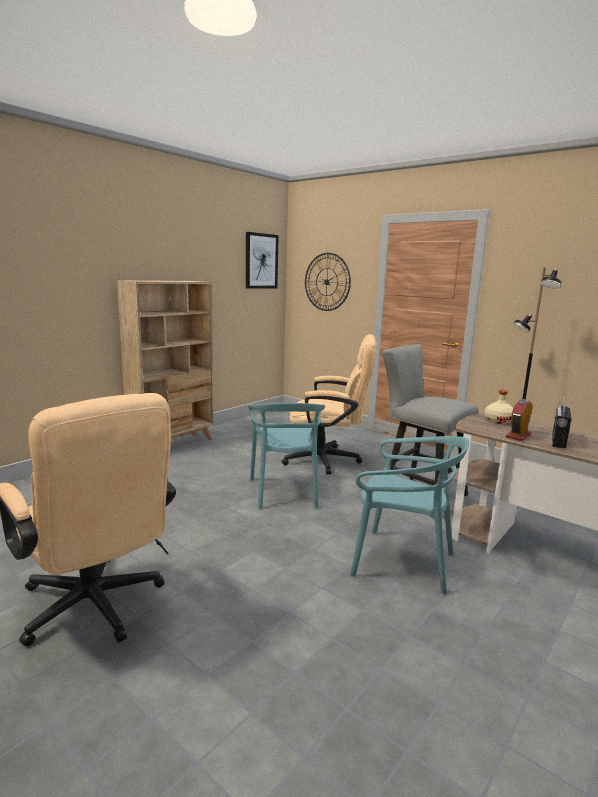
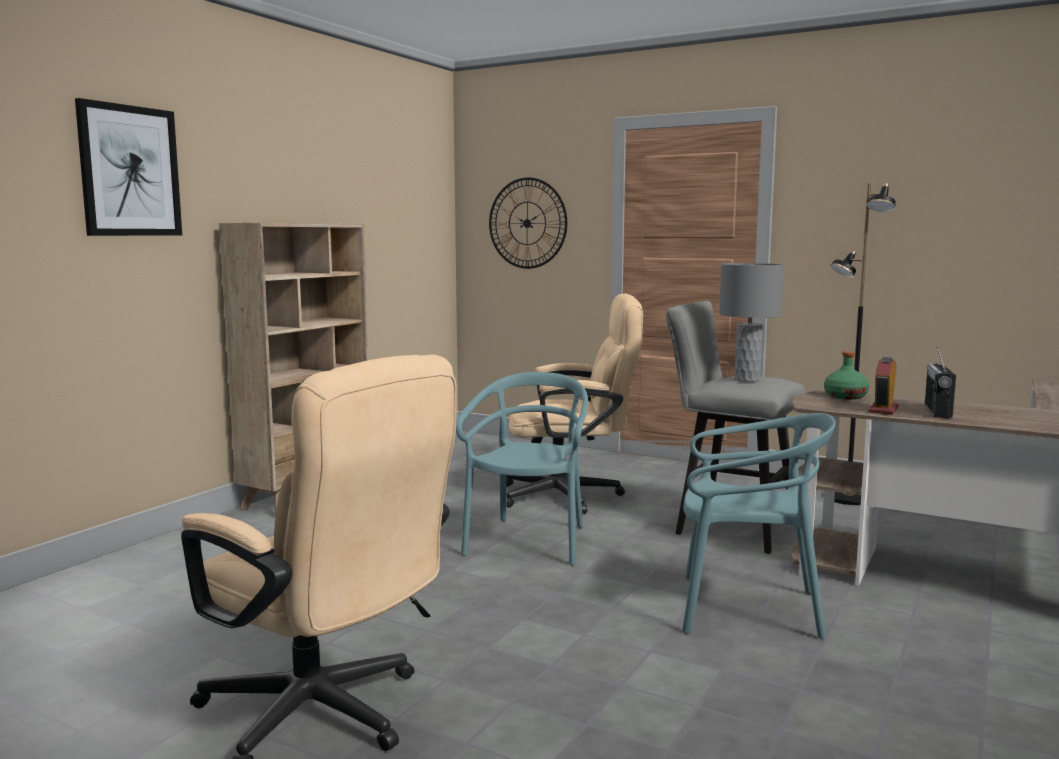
camera: 10 degrees left, 5 degrees down
picture [246,232,279,289] -> picture moved to [75,98,182,236]
turquoise chair [248,403,326,509] -> turquoise chair turned 150 degrees counterclockwise [456,372,588,566]
beige bottle [484,390,514,424] -> green bottle [824,351,869,399]
none -> grey table lamp [719,263,784,382]

